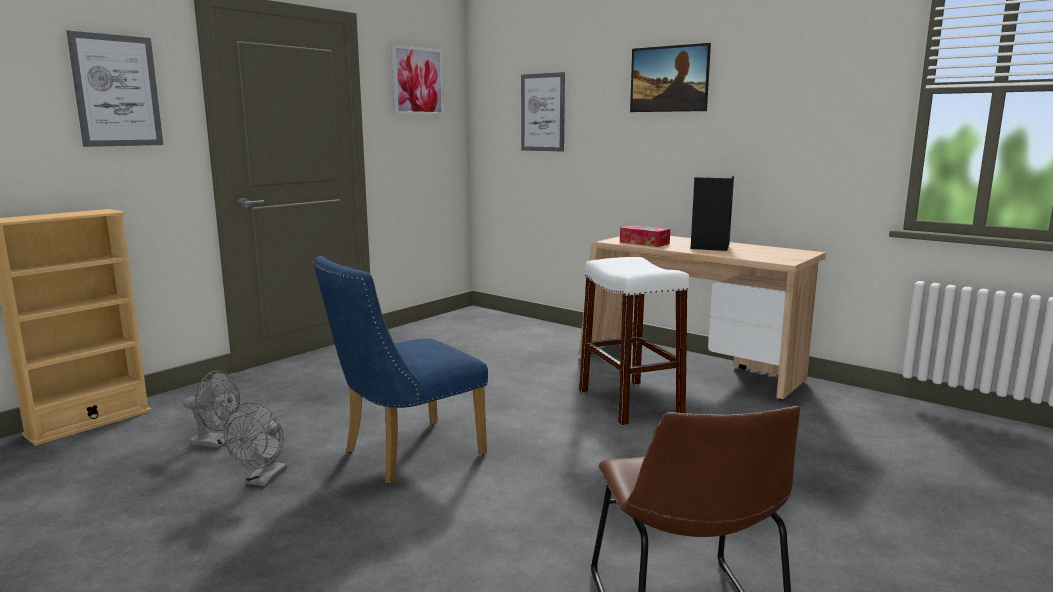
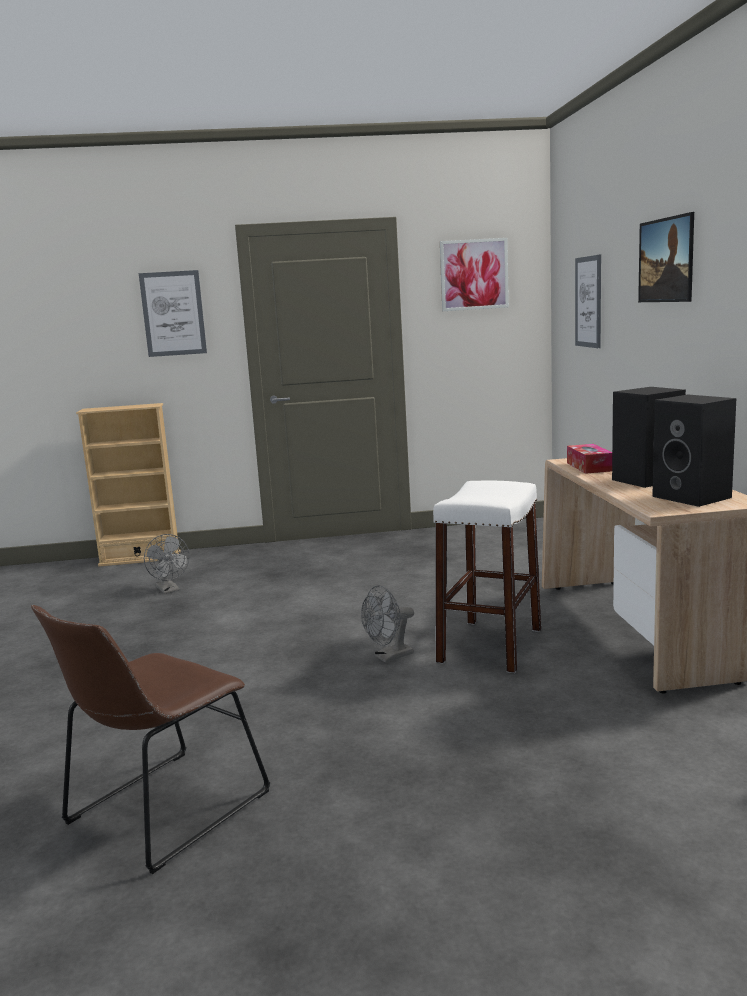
camera: 45 degrees right, 0 degrees up
grey fan [224,402,287,486] -> grey fan moved to [361,585,414,663]
blue chair [313,256,488,484] -> none
none -> black speaker [652,395,736,507]

